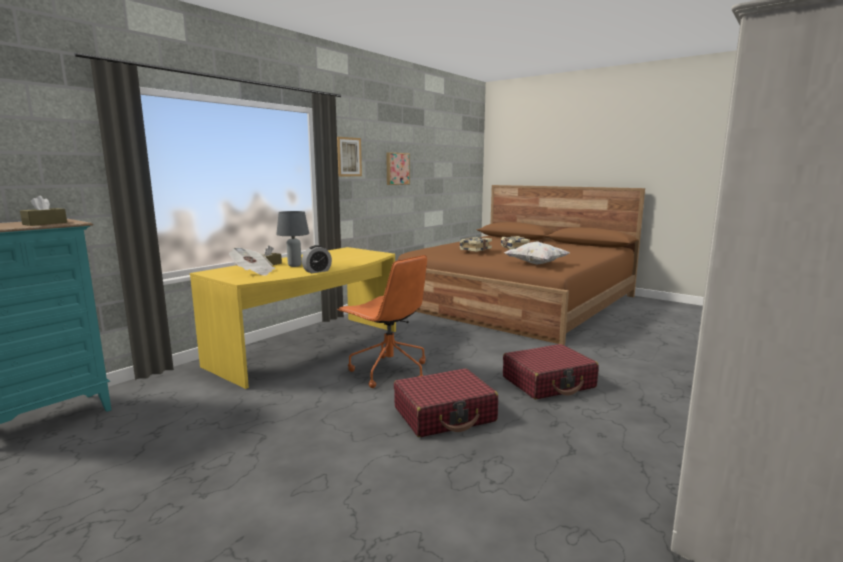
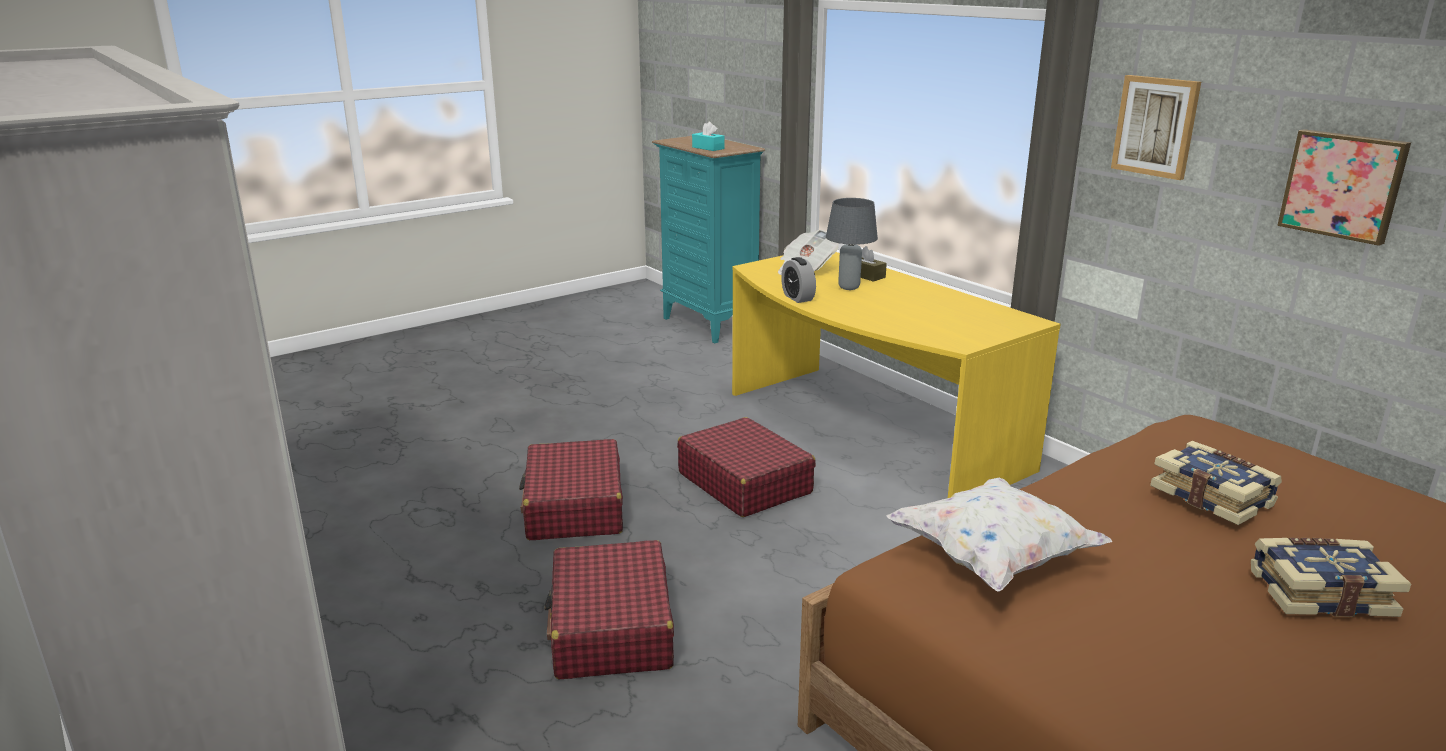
camera: 105 degrees right, 10 degrees up
brown tissue box [20,196,67,226] -> turquoise tissue box [692,122,724,151]
orange office chair [337,255,427,388] -> red suitcase [677,417,816,517]

